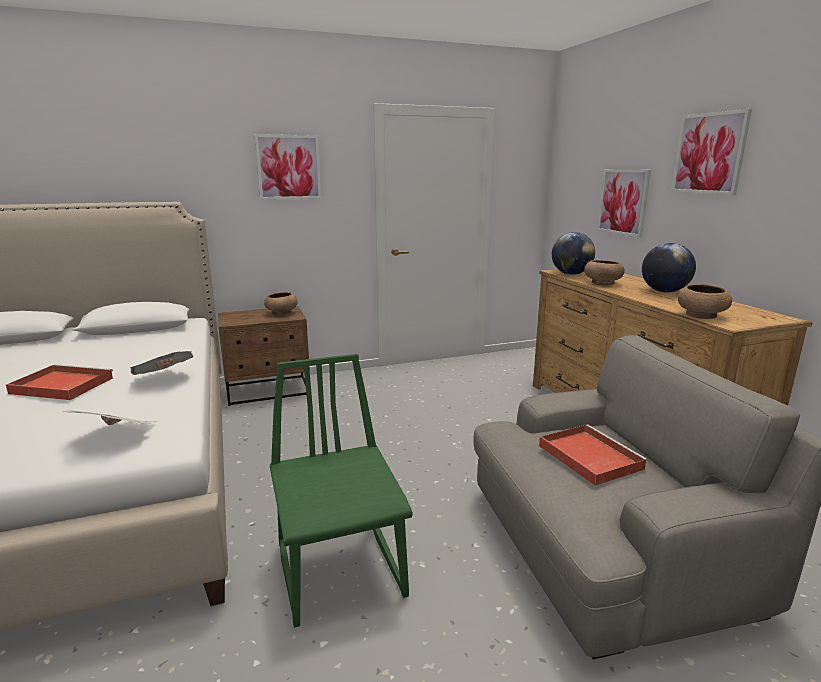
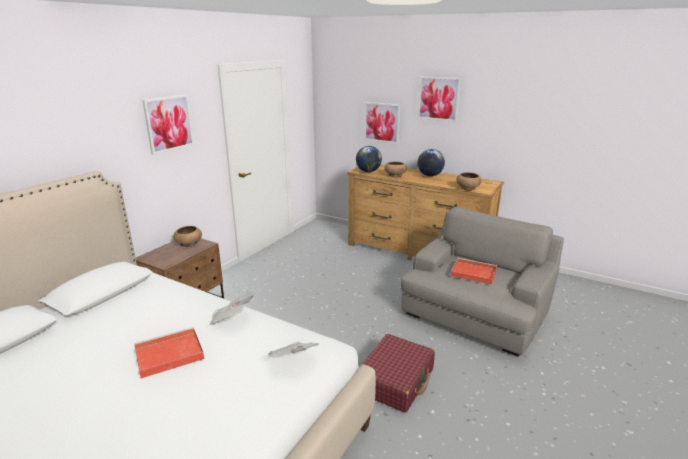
camera: 40 degrees left, 5 degrees up
green chair [270,354,413,628] -> red suitcase [360,334,435,413]

